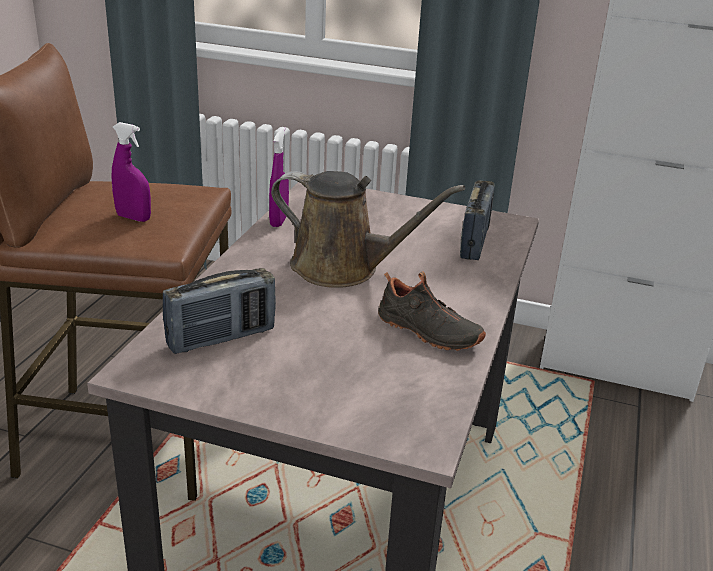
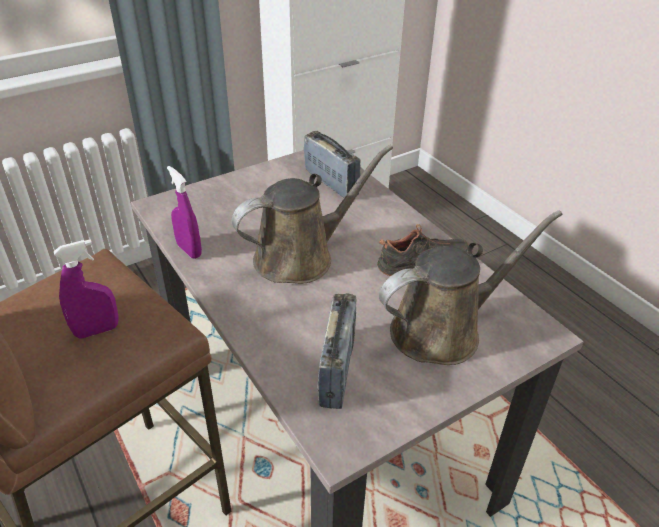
camera: 50 degrees left, 10 degrees up
none -> brown watering can [379,211,563,365]

